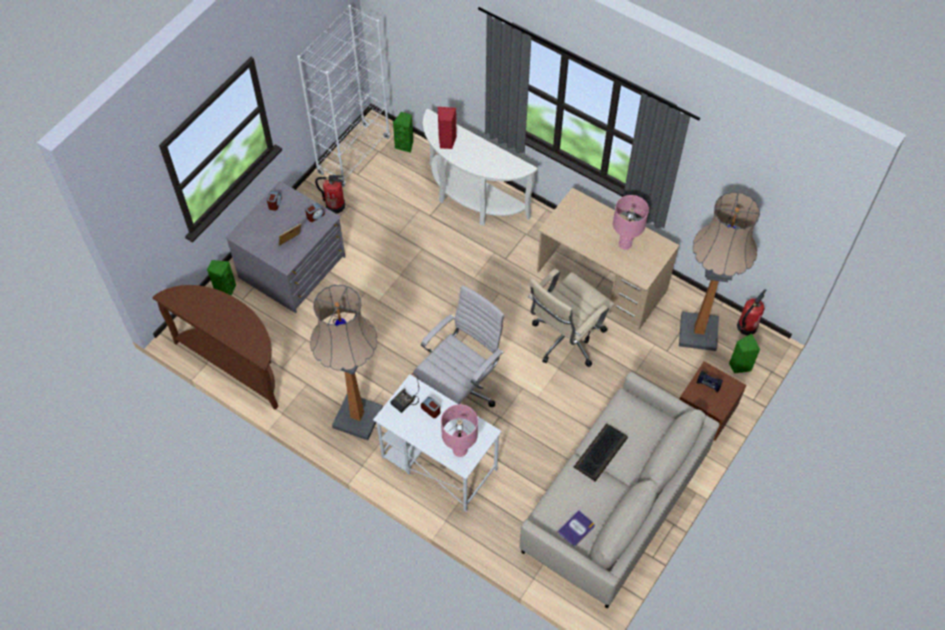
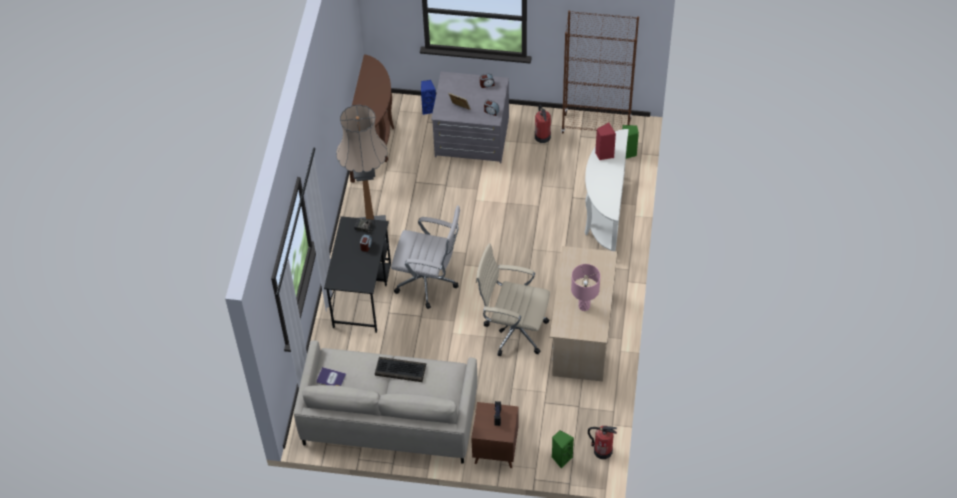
camera: 65 degrees right, 5 degrees down
green speaker [207,260,236,295] -> blue speaker [421,80,436,115]
white bookcase [297,5,390,187] -> brown bookcase [561,11,639,133]
white desk [373,374,502,512] -> black desk [324,216,391,333]
pink table lamp [441,404,478,457] -> none
floor lamp [679,192,760,351] -> none

